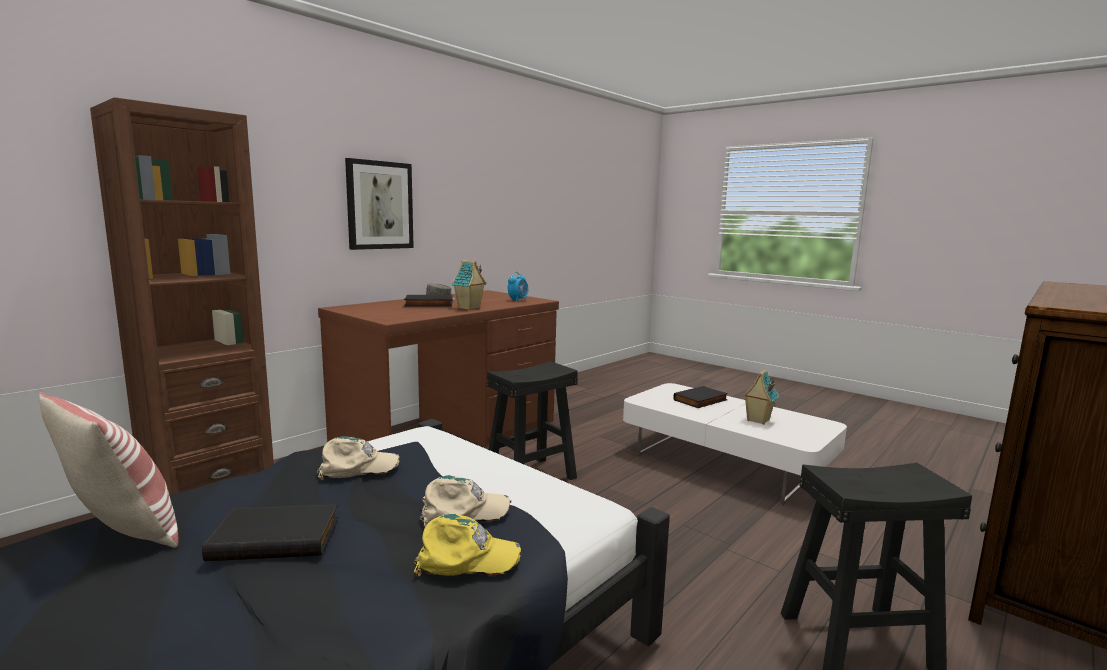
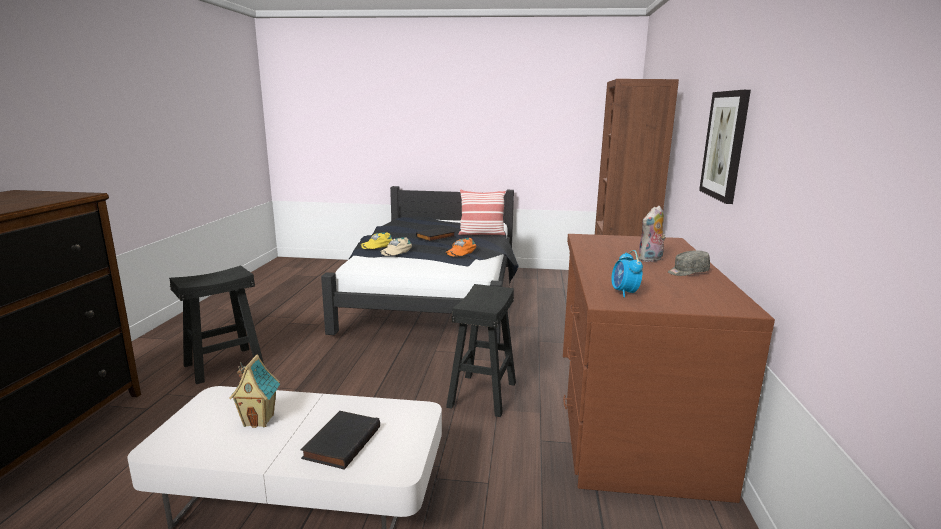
camera: 145 degrees right, 5 degrees up
beige cap [317,436,400,480] -> orange cap [446,238,476,256]
black book [404,295,453,306] -> plush toy [638,206,666,262]
toy house [451,260,487,310] -> none

